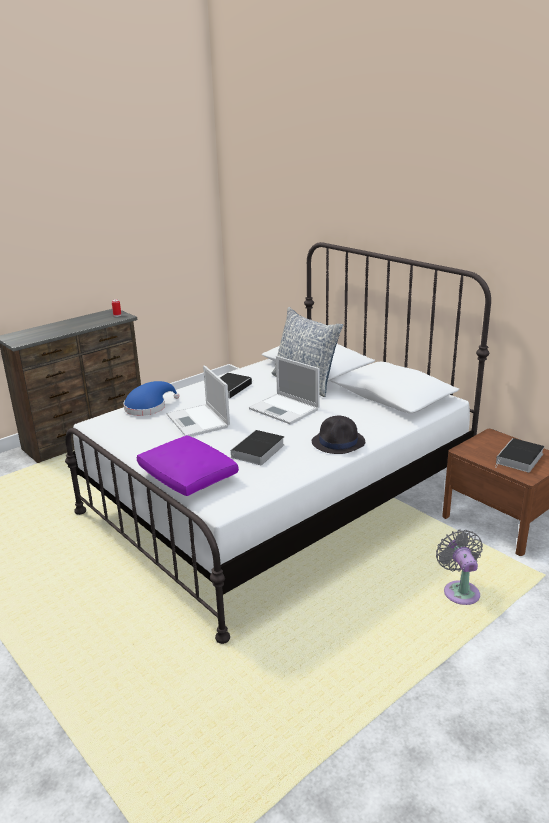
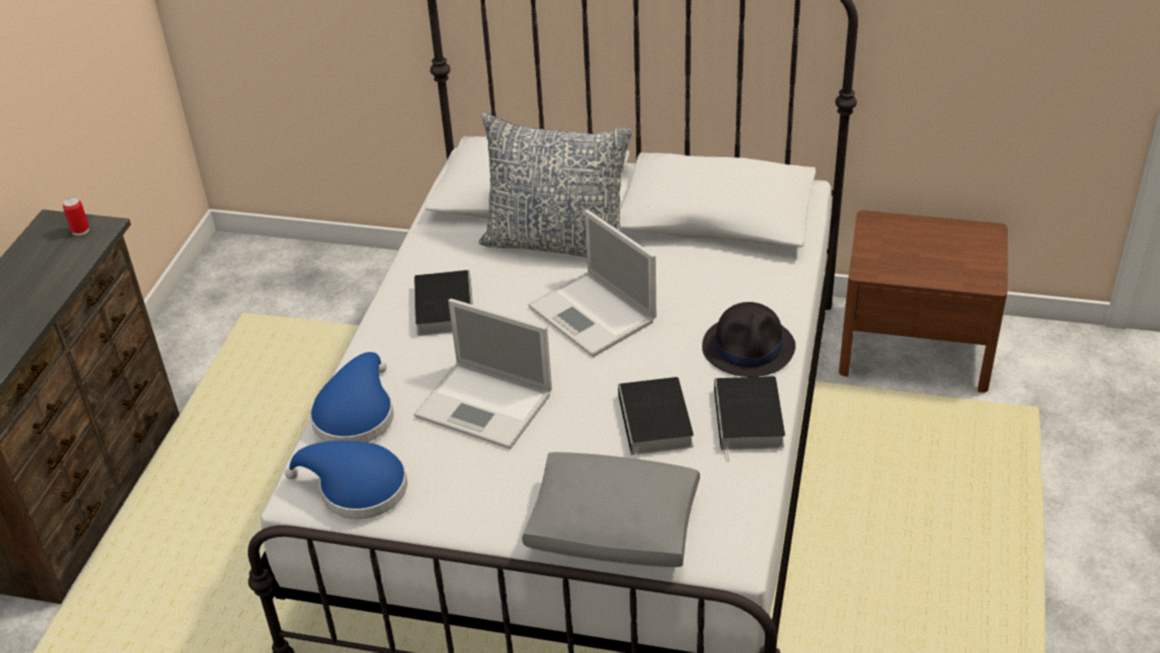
camera: 35 degrees left, 15 degrees up
purple pillow [137,435,239,496] -> grey pillow [522,452,700,567]
laptop [249,356,320,425] -> laptop turned 45 degrees clockwise [528,210,656,357]
grey fan [436,530,483,605] -> none
book [495,438,545,473] -> book moved to [714,376,785,462]
none -> blue hat [285,440,408,519]

